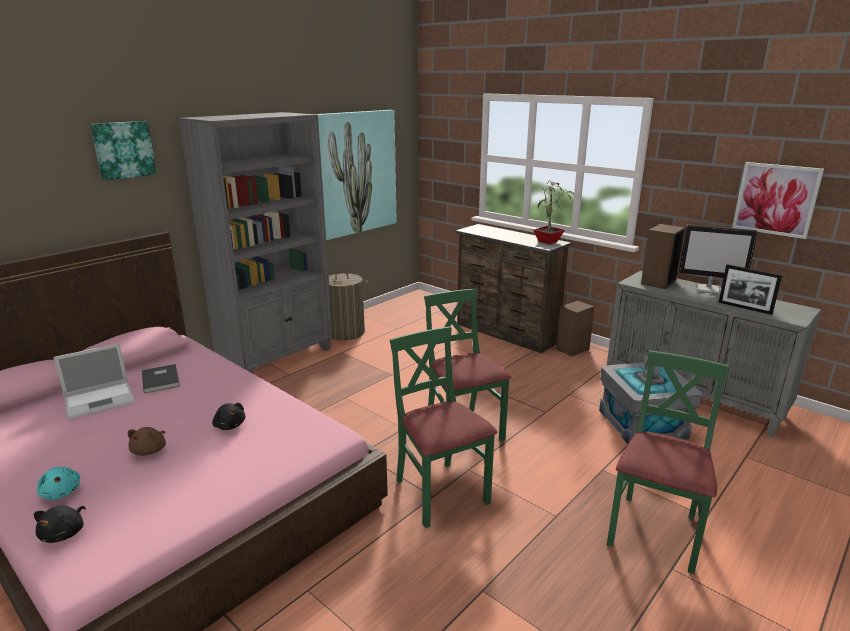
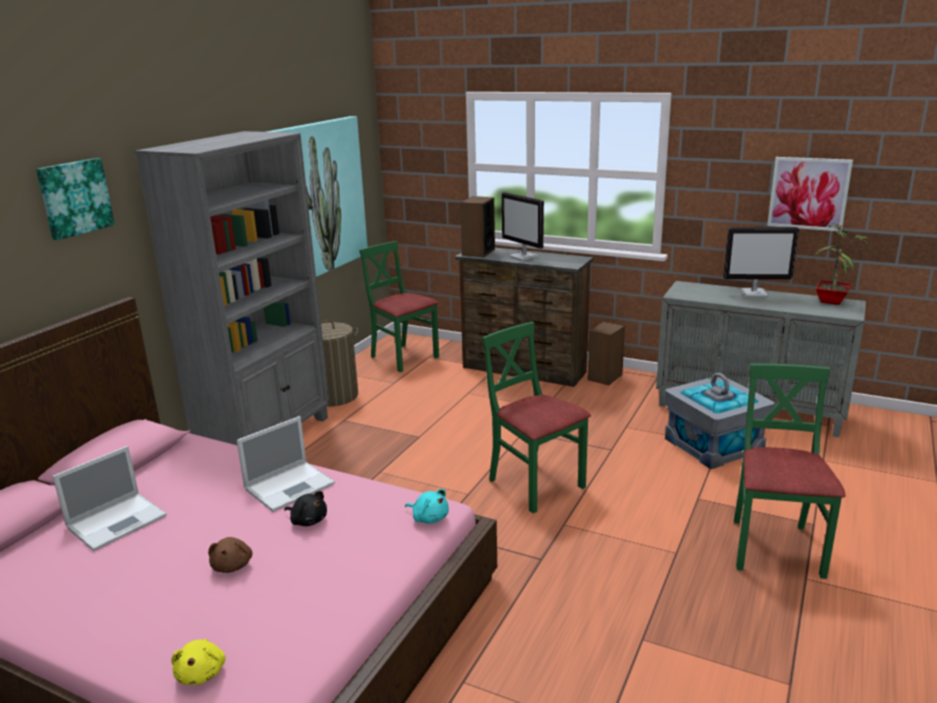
camera: 15 degrees left, 0 degrees up
black plush toy [34,505,86,543] -> yellow plush toy [171,639,226,685]
turquoise plush toy [37,467,80,500] -> turquoise plush toy moved to [405,489,449,524]
grey book [142,364,180,393] -> none
green chair [390,326,497,528] -> green chair moved to [359,241,439,372]
potted plant [533,181,574,244] -> potted plant moved to [815,223,869,305]
speaker [641,224,685,289] -> speaker moved to [460,196,495,258]
picture frame [719,264,782,315] -> none
none -> laptop [237,416,335,512]
none -> monitor [502,192,544,260]

